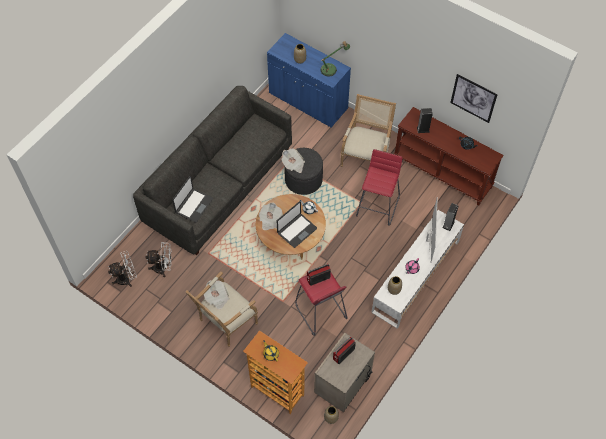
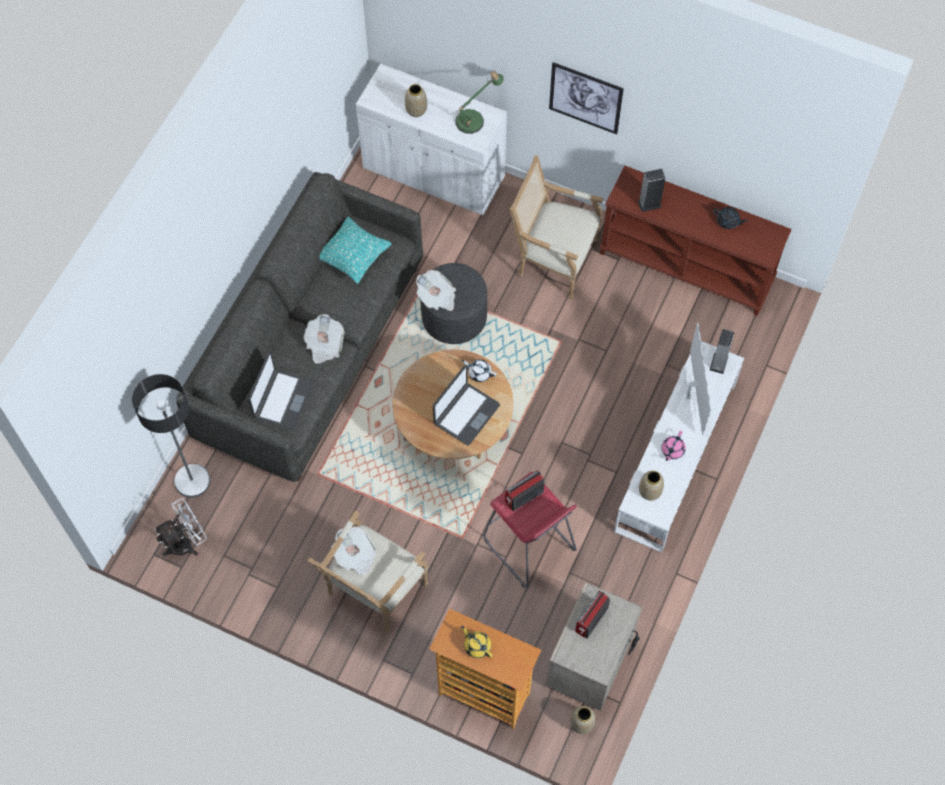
camera: 10 degrees left, 5 degrees up
white fan [145,242,172,277] -> none
newspaper [259,202,283,230] -> newspaper moved to [303,314,345,364]
blue cabinet [267,33,351,127] -> white cabinet [356,64,507,215]
armchair [341,94,396,167] -> armchair turned 75 degrees counterclockwise [509,155,603,299]
red stool [356,149,402,226] -> none
picture [450,74,498,123] -> picture moved to [549,62,624,135]
none -> floor lamp [132,374,210,498]
none -> turquoise pillow [319,217,391,284]

